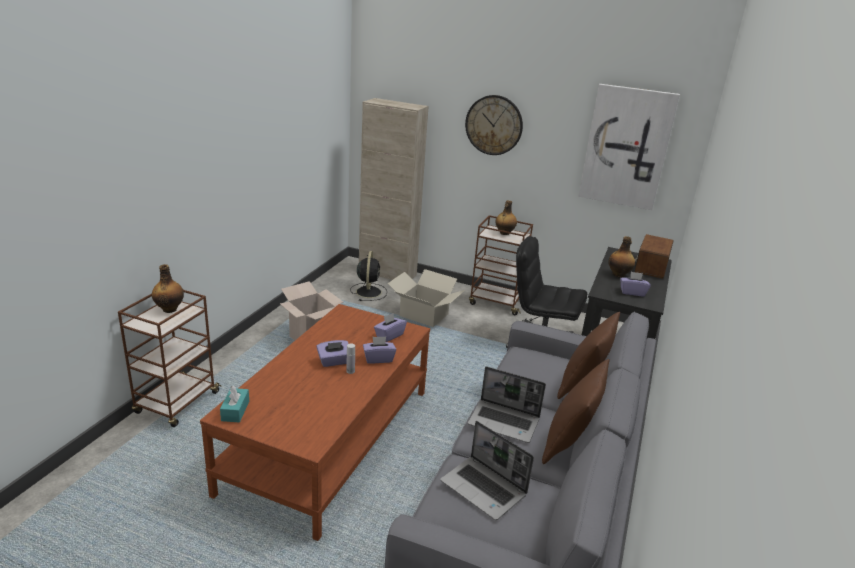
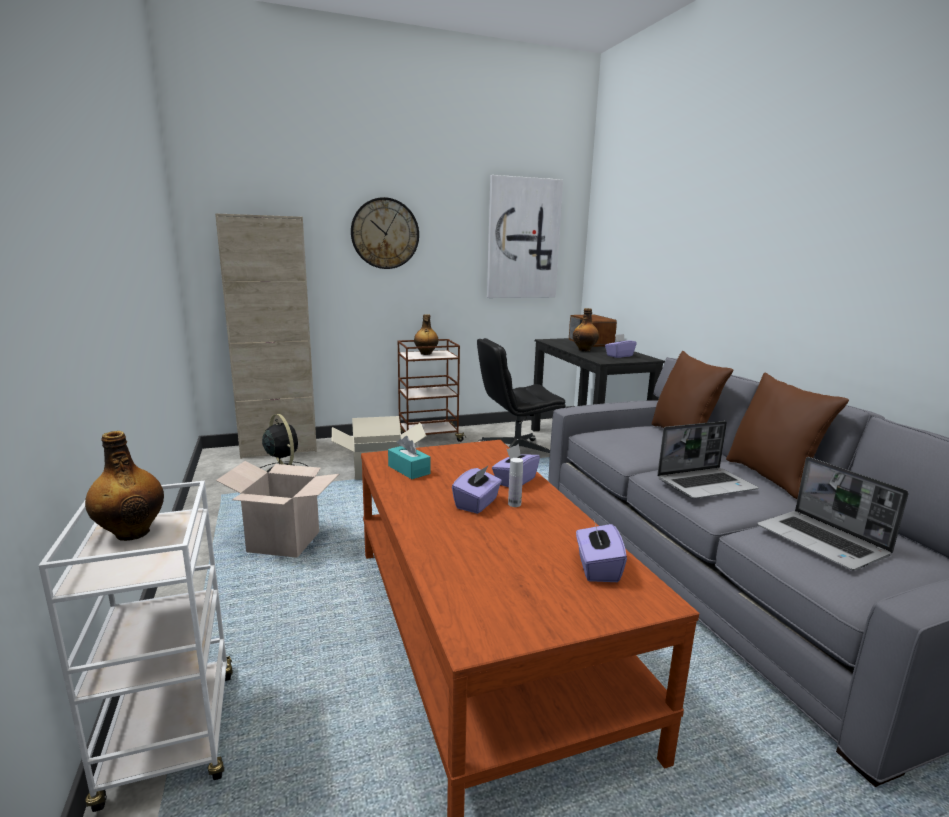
camera: 40 degrees left, 10 degrees down
brown cart [118,290,222,427] -> white cart [39,481,233,812]
turquoise tissue box [220,386,249,423] -> turquoise tissue box moved to [388,436,431,479]
purple tissue box [374,313,407,342] -> purple tissue box moved to [576,520,627,582]
laptop [440,421,534,520] -> laptop turned 60 degrees clockwise [757,457,908,571]

